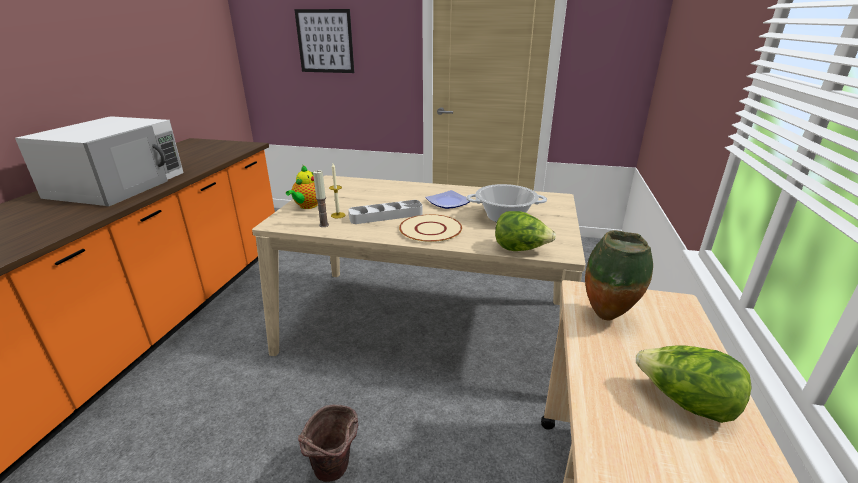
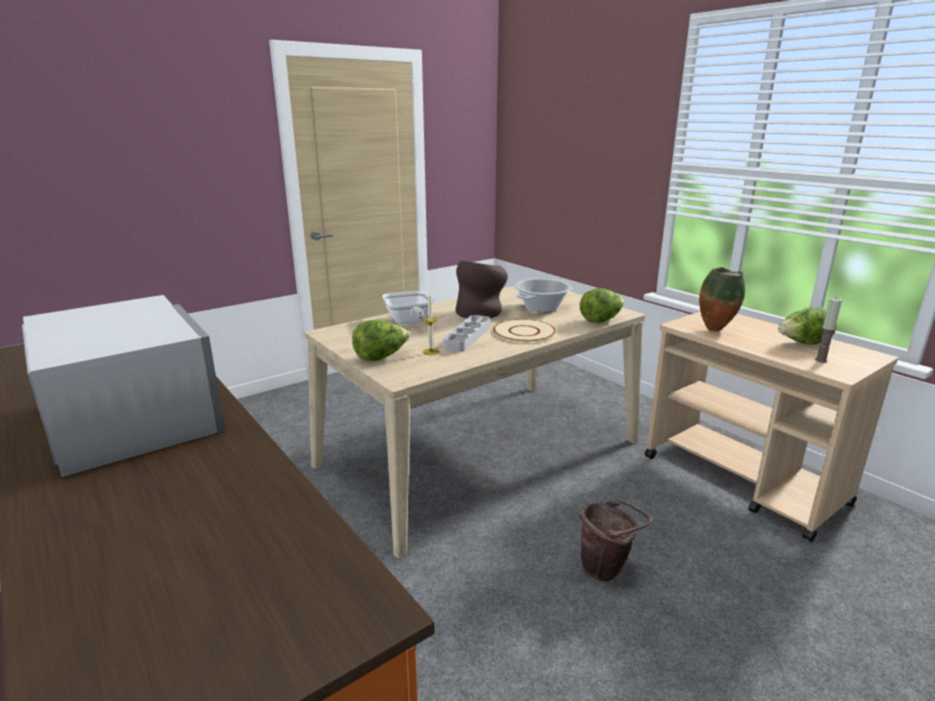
camera: 50 degrees left, 5 degrees down
teapot [286,165,318,209] -> lettuce [352,320,410,361]
picture [294,9,354,73] -> none
candle [313,170,329,227] -> candle moved to [815,297,842,363]
plate [425,190,469,209] -> brown vase [456,261,508,318]
none -> frying pan [382,291,433,324]

